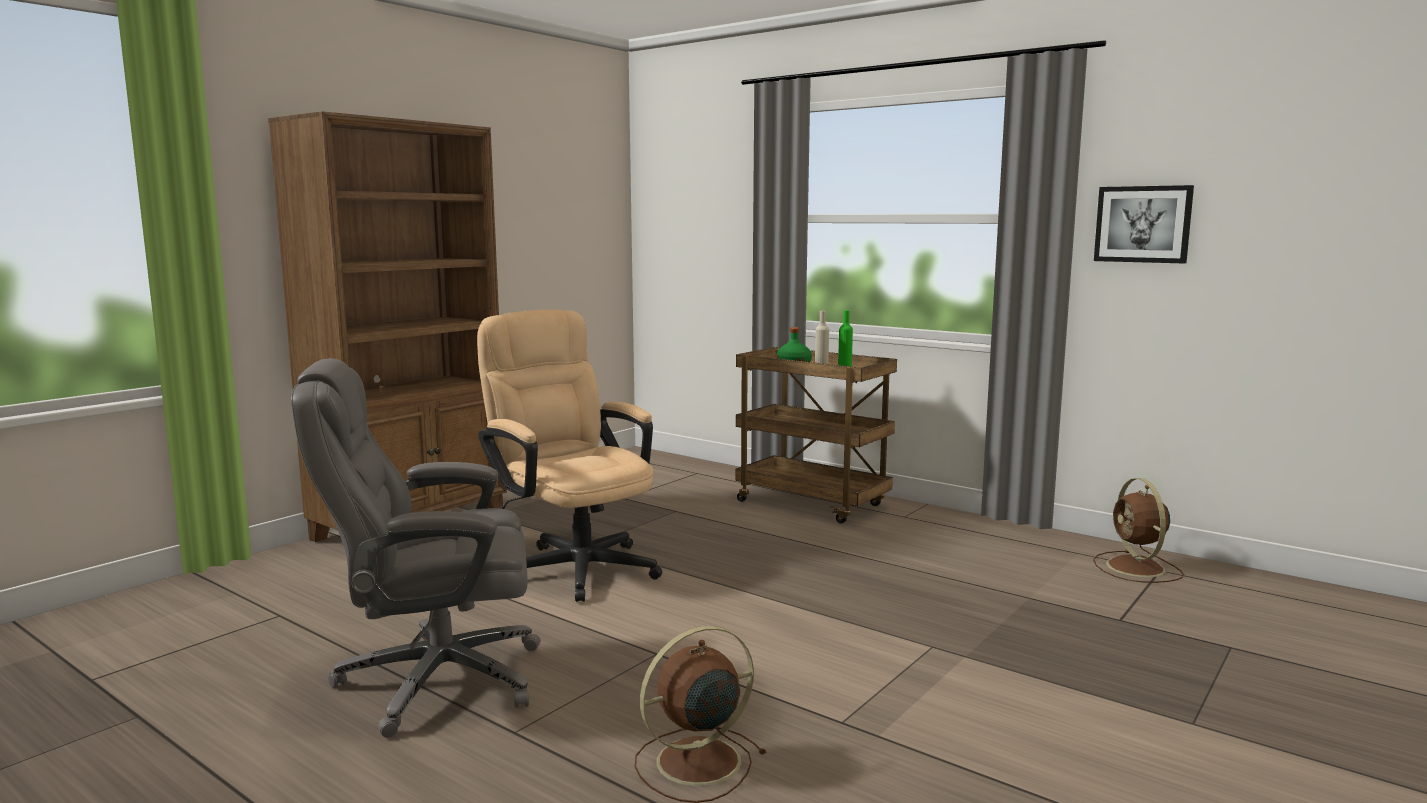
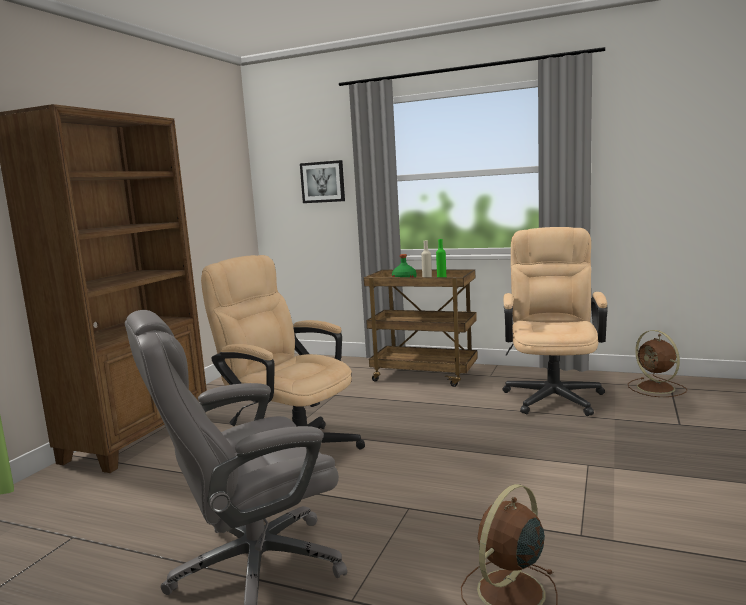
camera: 15 degrees left, 0 degrees up
picture [1094,185,1194,264] -> picture moved to [300,160,345,203]
none -> beige office chair [502,227,608,416]

